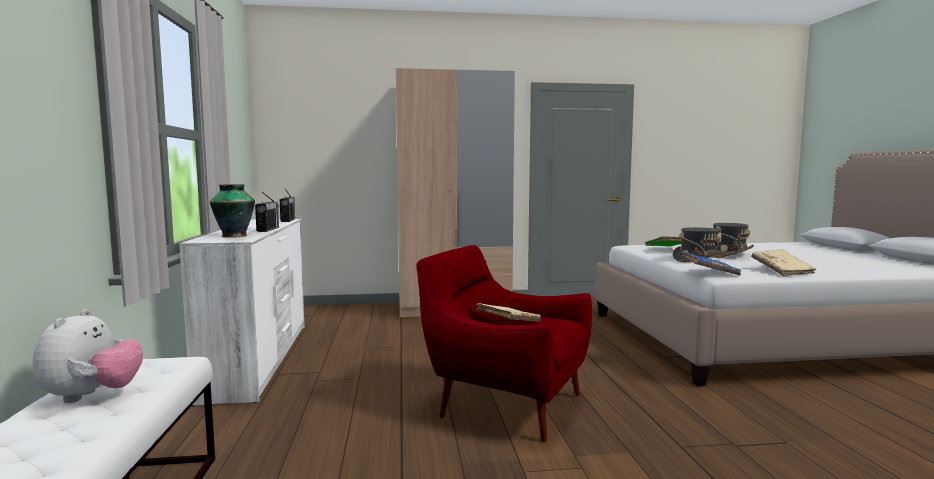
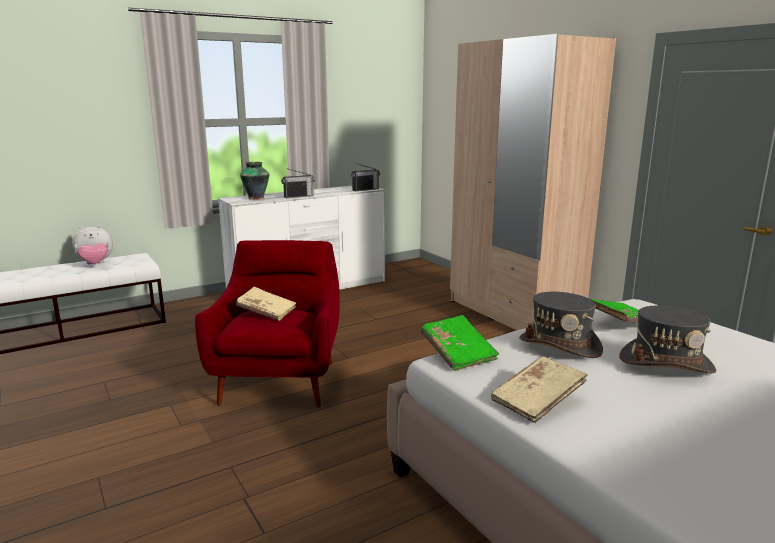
camera: 65 degrees right, 10 degrees up
blue book [681,251,741,276] -> green book [421,315,499,371]

